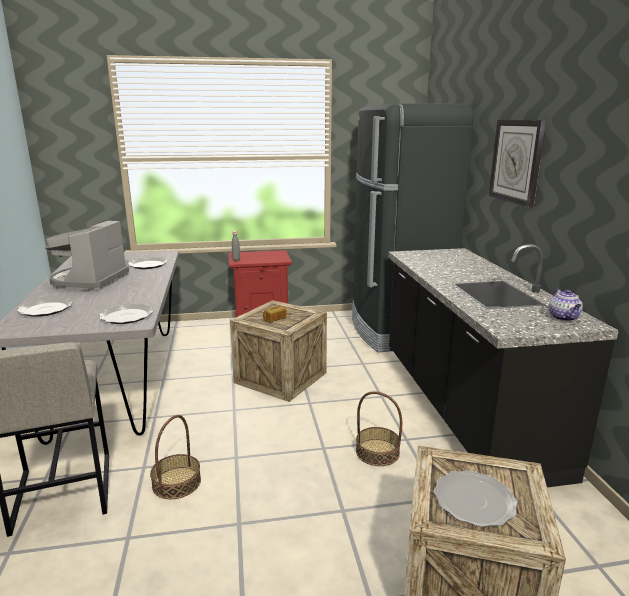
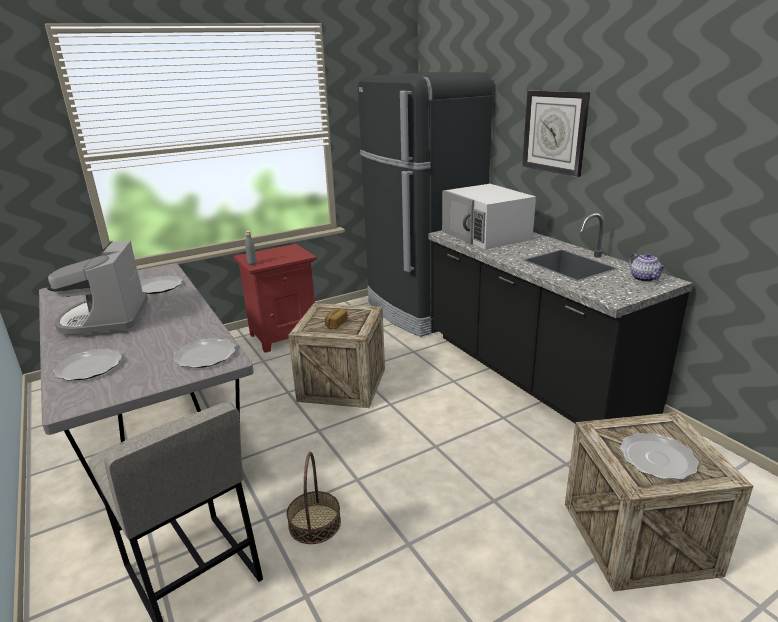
camera: 20 degrees left, 5 degrees up
basket [356,391,402,466] -> none
none -> white microwave [442,184,536,250]

